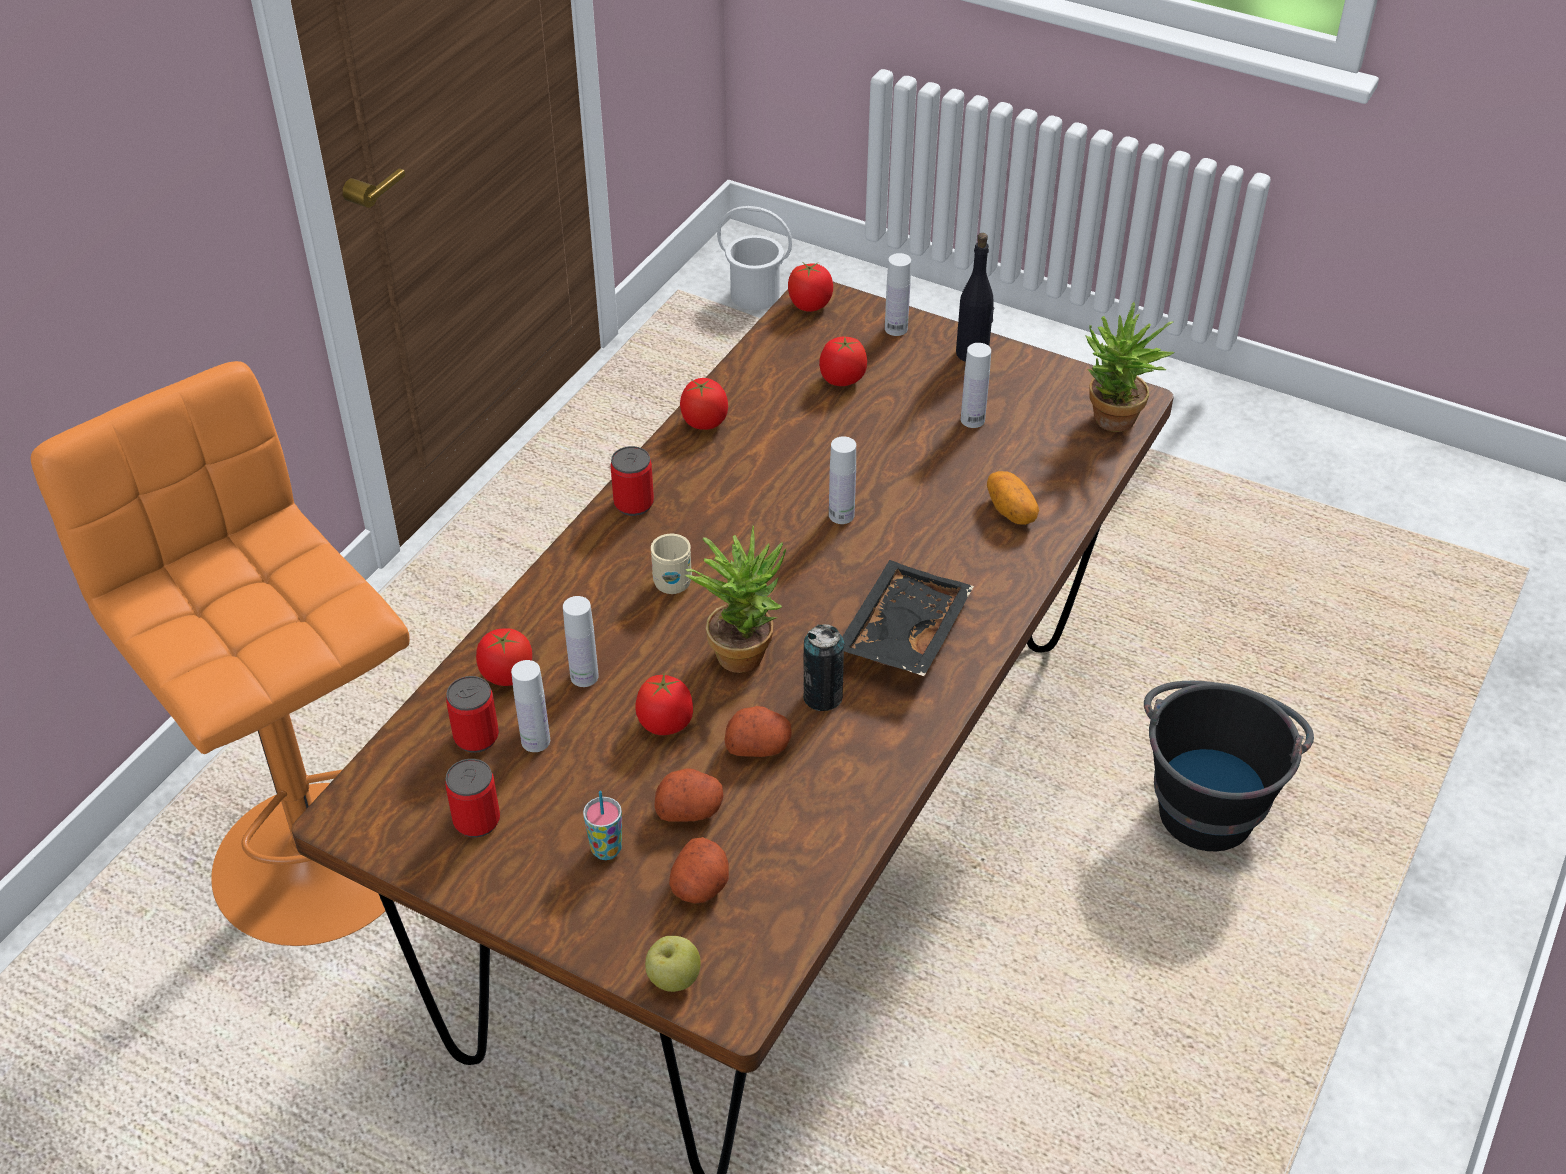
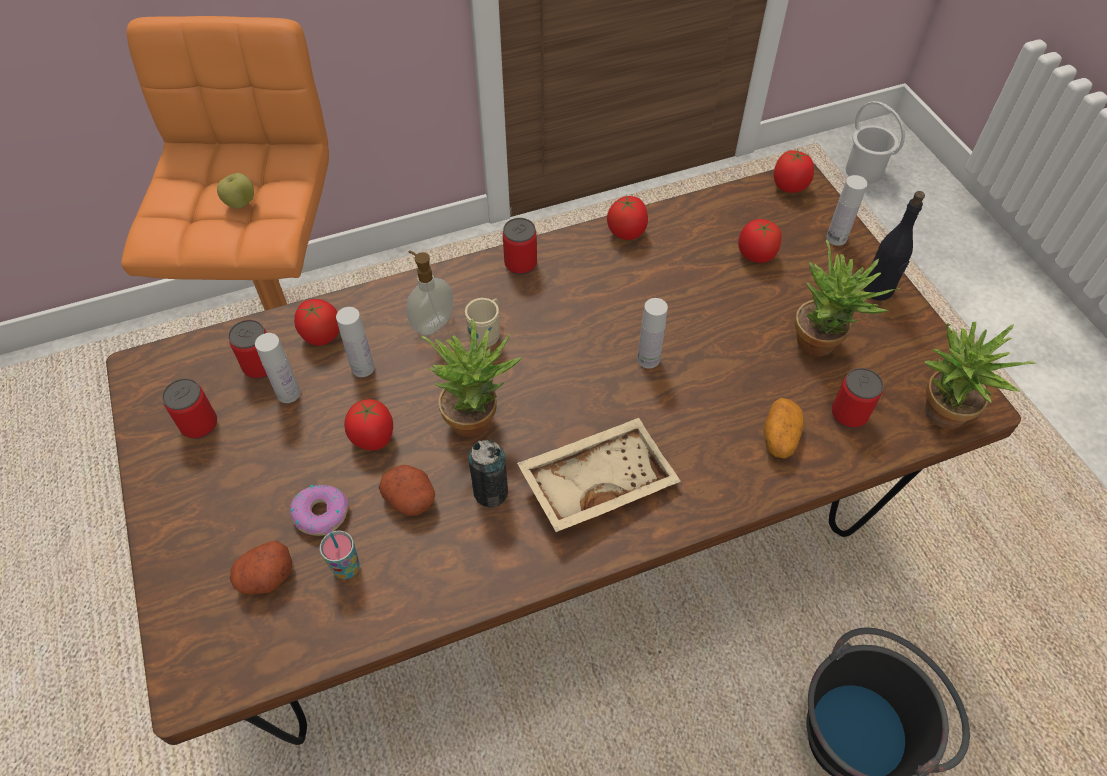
camera: 40 degrees right, 10 degrees up
cup [583,791,622,860] -> cup moved to [320,530,360,579]
apple [645,936,701,992] -> apple moved to [217,173,254,209]
potato [654,768,723,822] -> donut [290,485,348,536]
black tray [842,560,974,676] -> beige tray [517,418,681,532]
white bottle [961,343,991,428] -> potted plant [795,240,900,357]
none -> soap dispenser [407,251,453,335]
none -> can [832,368,883,428]

